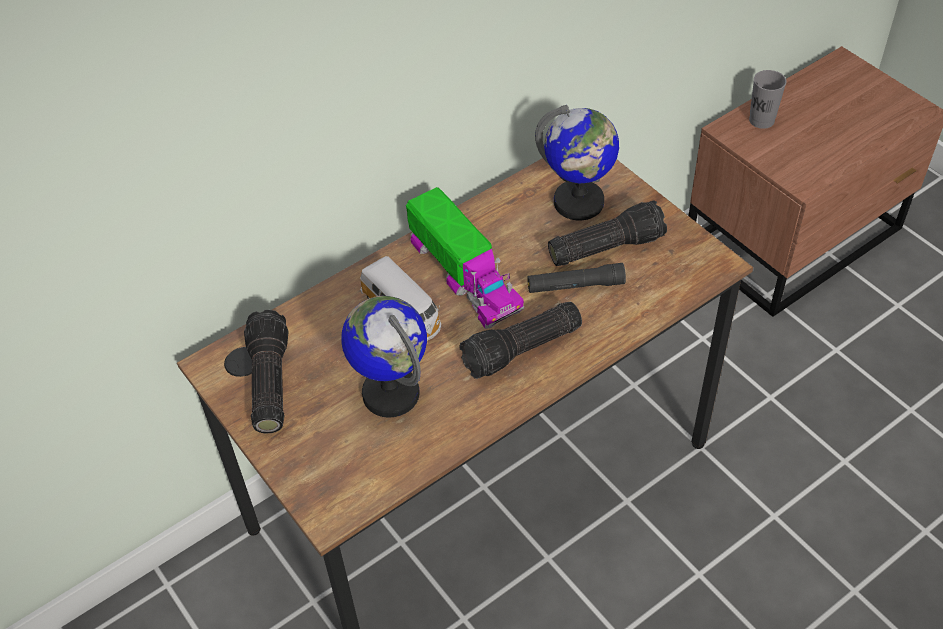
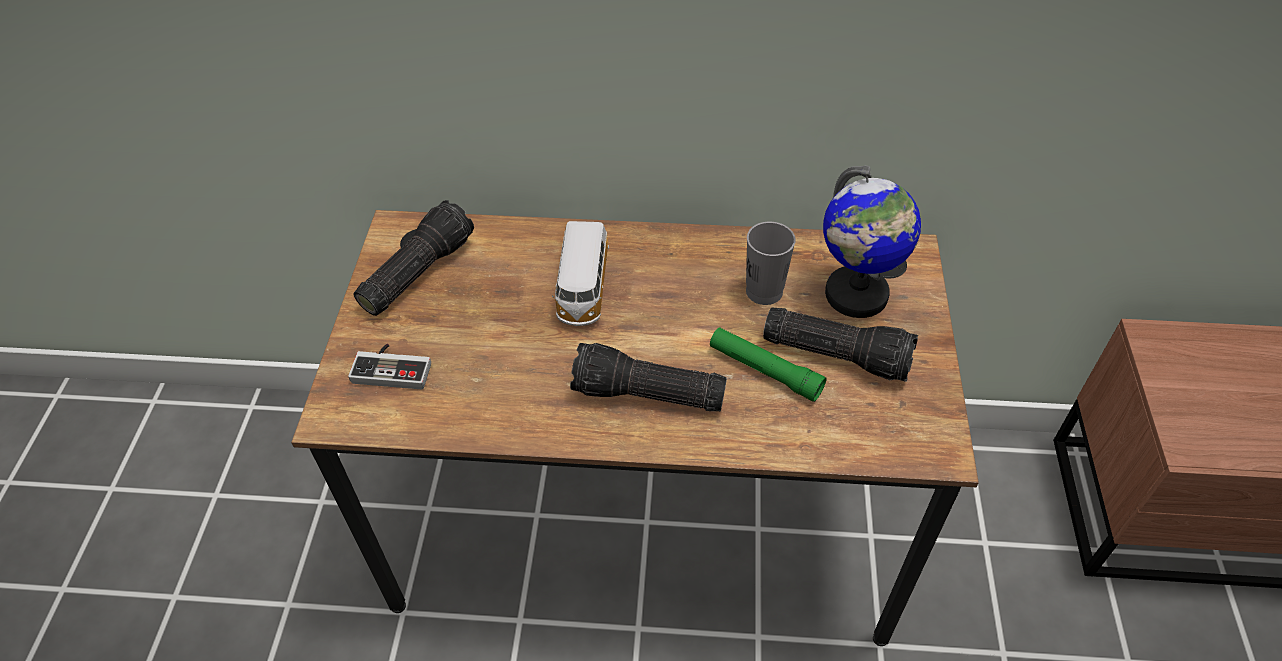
camera: 40 degrees right, 0 degrees up
globe [341,296,427,418] -> none
toy truck [406,187,524,329] -> none
black flashlight [527,263,626,293] -> green flashlight [710,328,827,402]
grey cup [749,70,787,129] -> grey cup moved to [746,222,796,305]
none -> game controller [348,343,431,389]

